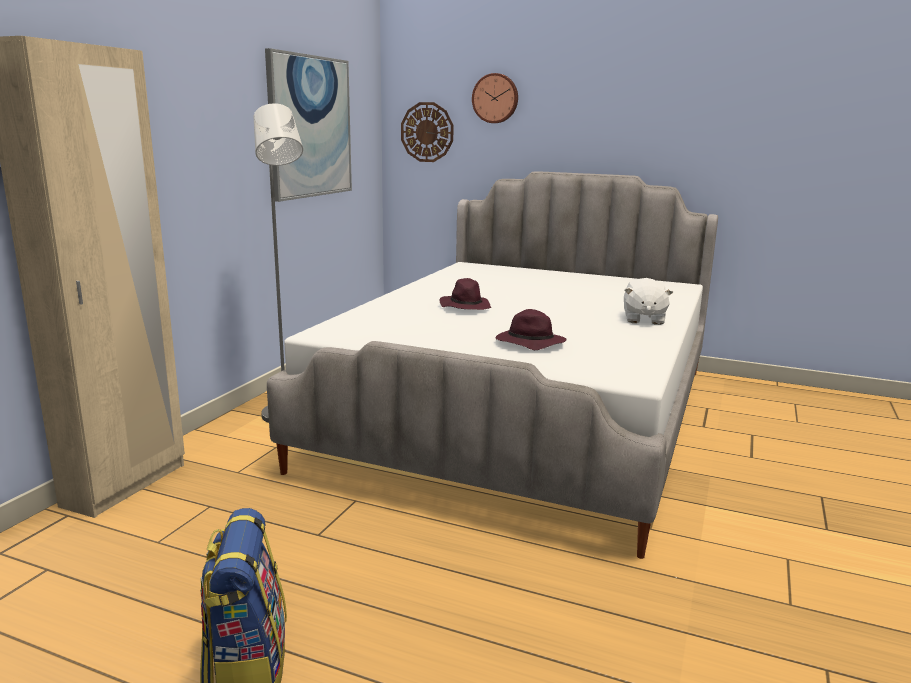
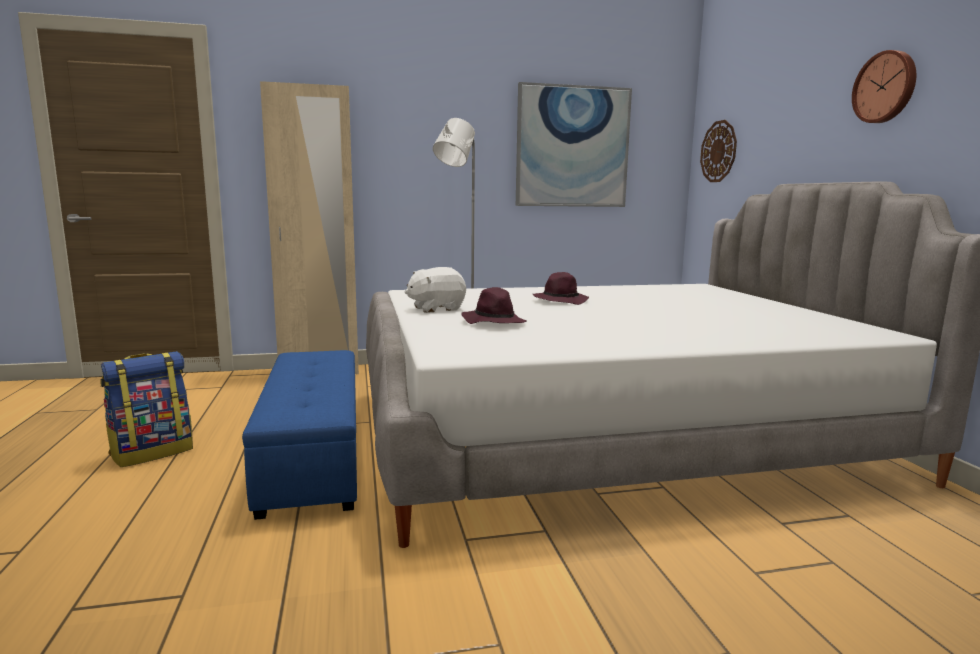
camera: 55 degrees right, 5 degrees down
wall clock [472,73,518,123] -> wall clock moved to [852,50,916,123]
white plush toy [624,278,674,325] -> white plush toy moved to [405,267,466,313]
none -> blue ottoman [242,350,357,520]

